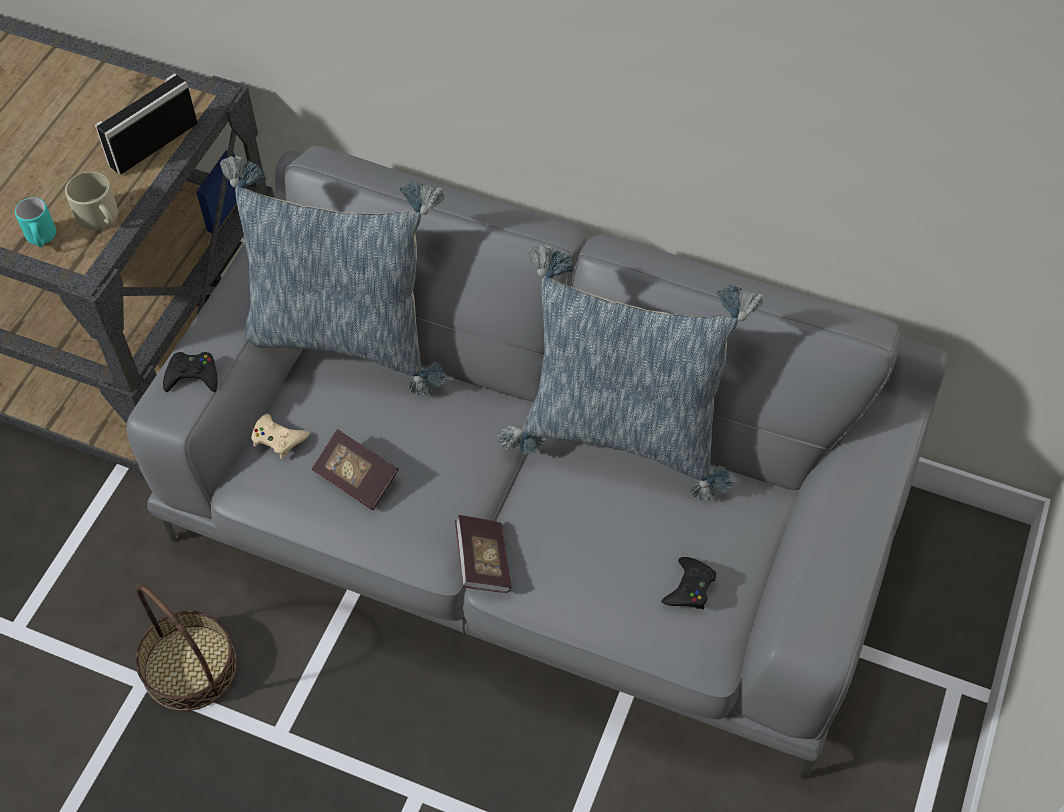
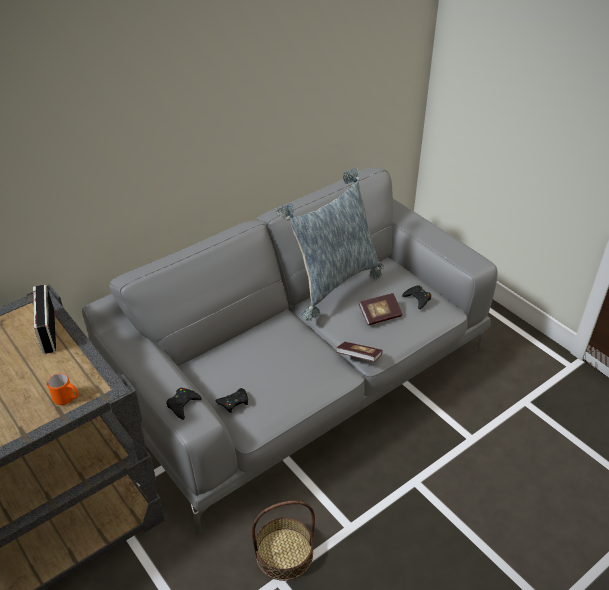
camera: 60 degrees left, 15 degrees down
turquoise mug [15,197,56,247] -> orange mug [47,373,78,405]
beige mug [65,172,118,230] -> none
pillow [220,155,446,396] -> none
beige game controller [251,414,309,459] -> black game controller [216,388,248,413]
book [312,429,399,510] -> book moved to [359,293,402,326]

